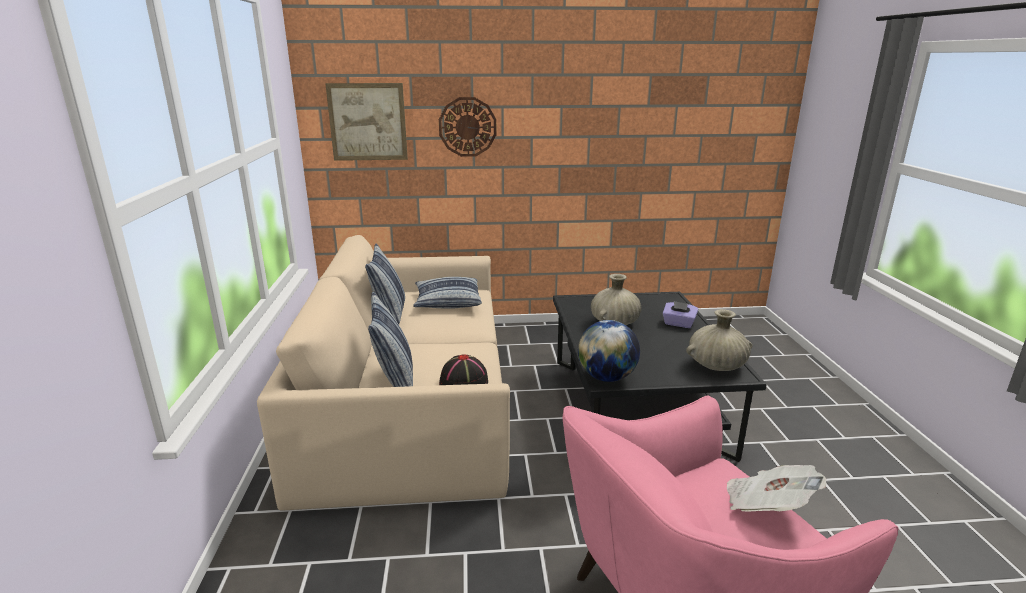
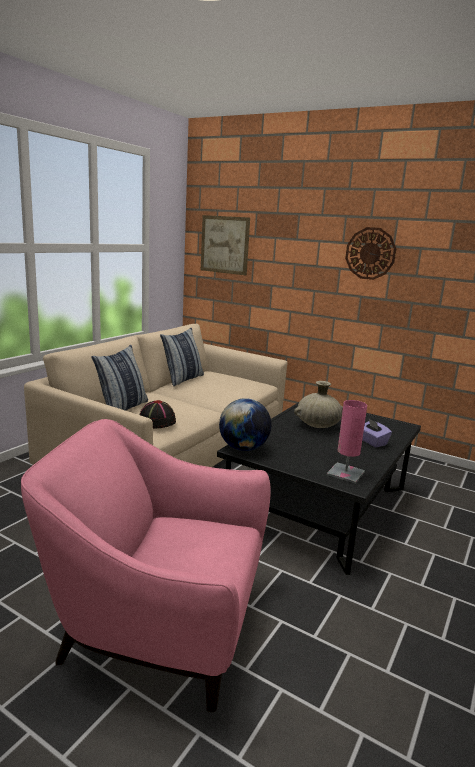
camera: 35 degrees right, 5 degrees down
pillow [413,277,482,309] -> none
wall clock [439,97,496,157] -> wall clock moved to [345,227,396,280]
beige vase [686,309,752,371] -> pink table lamp [327,400,367,484]
newspaper [727,465,827,512] -> none

